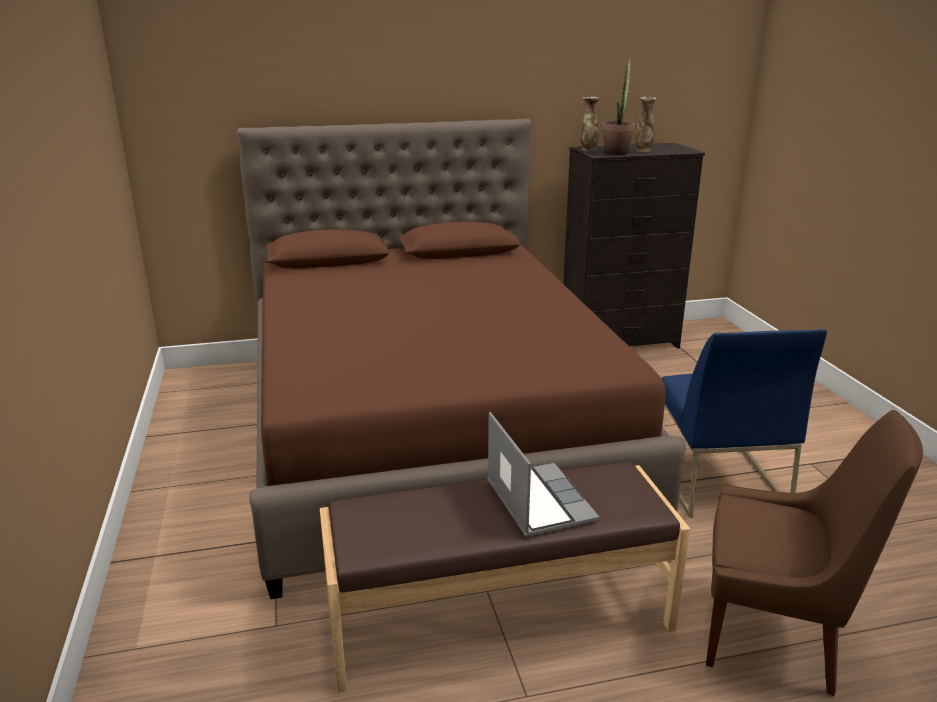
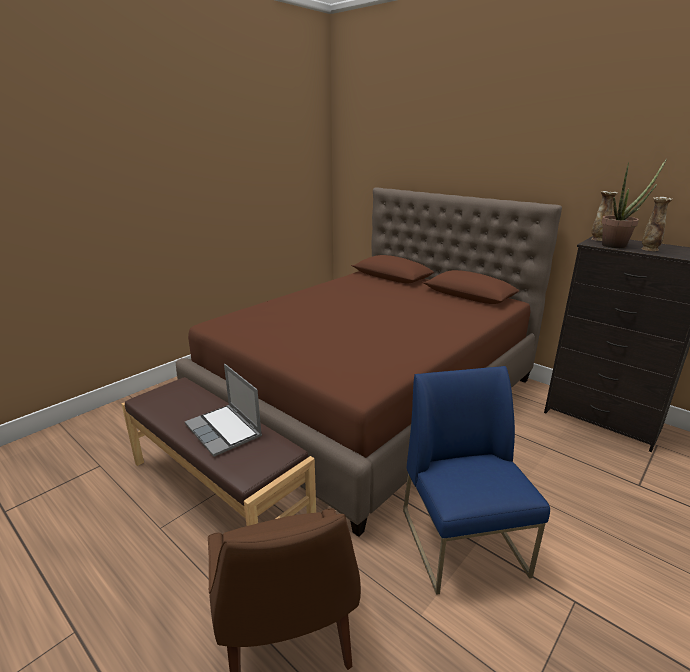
camera: 55 degrees right, 0 degrees up
laptop [487,412,600,537] -> laptop turned 105 degrees clockwise [185,364,262,457]
blue chair [661,329,827,518] -> blue chair turned 120 degrees clockwise [403,366,550,595]

